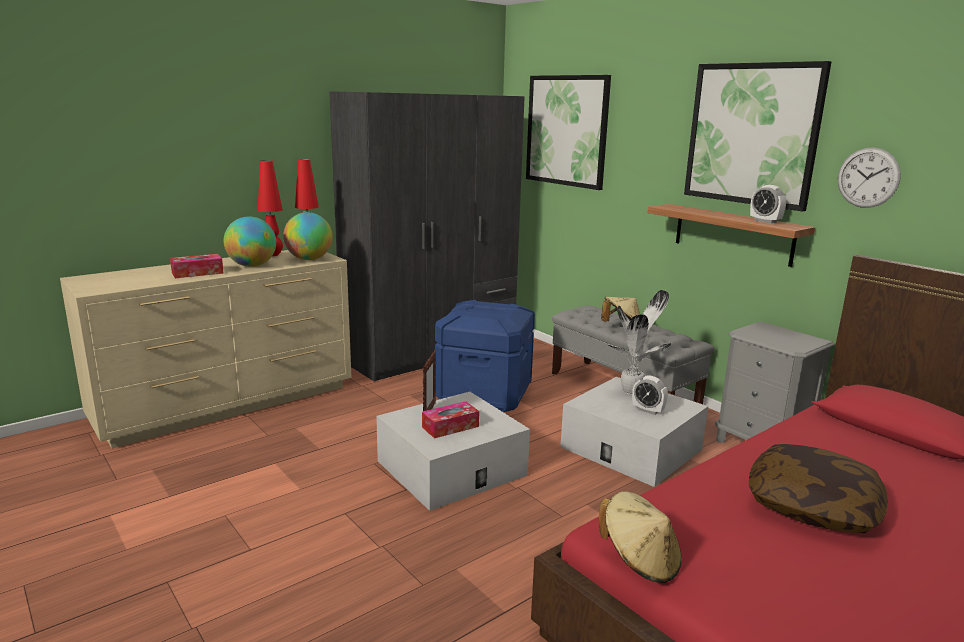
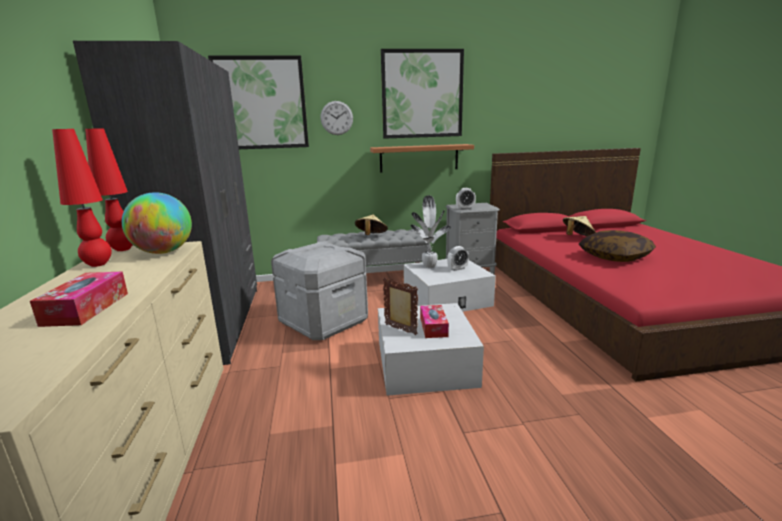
camera: 60 degrees left, 0 degrees up
globe [224,216,276,267] -> none
blue storage box [435,300,535,412] -> grey storage box [271,241,368,340]
beige hat [599,491,682,583] -> beige hat moved to [563,216,596,236]
alarm clock [750,185,786,223] -> alarm clock moved to [456,188,476,210]
wall clock [838,148,901,208] -> wall clock moved to [320,101,353,135]

